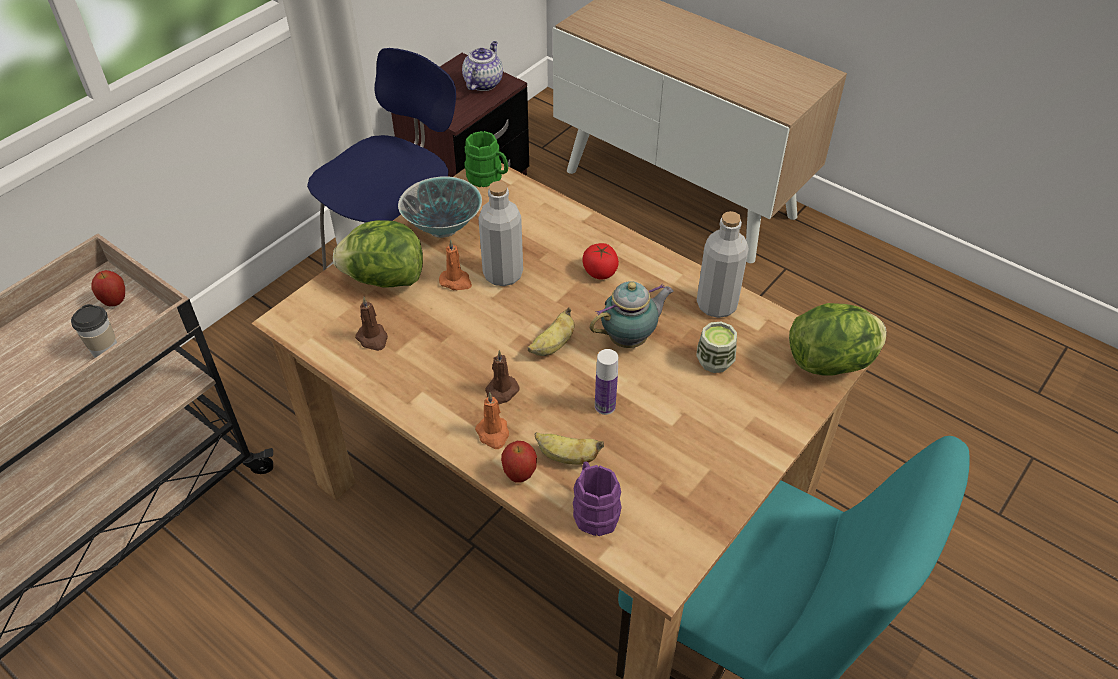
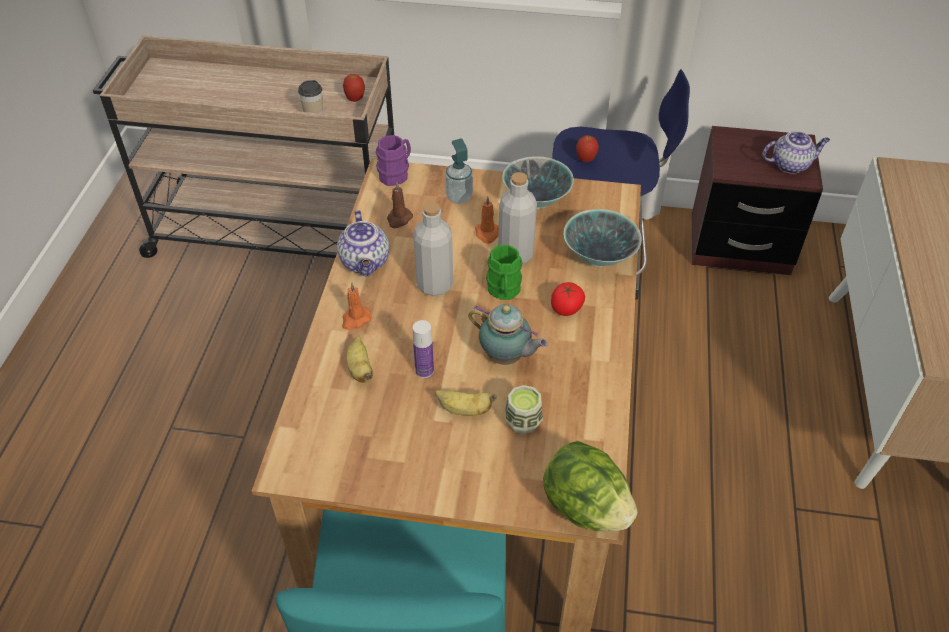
camera: 60 degrees right, 0 degrees up
lettuce [333,220,423,288] -> soap dispenser [445,138,473,204]
green mug [464,131,508,187] -> green mug moved to [486,245,523,300]
brown candle [485,350,520,404] -> none
apple [501,441,537,483] -> apple moved to [576,135,599,162]
banana [527,307,574,356] -> banana moved to [435,390,497,416]
purple mug [573,461,622,536] -> purple mug moved to [376,135,411,186]
grey bottle [697,211,749,318] -> grey bottle moved to [413,202,453,296]
none -> teapot [337,210,389,276]
none -> bowl [564,209,642,267]

